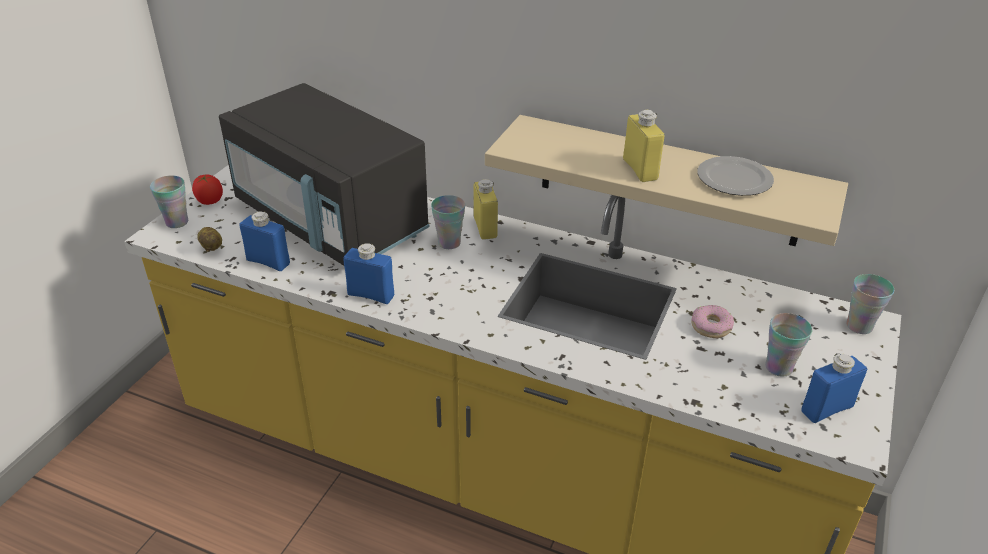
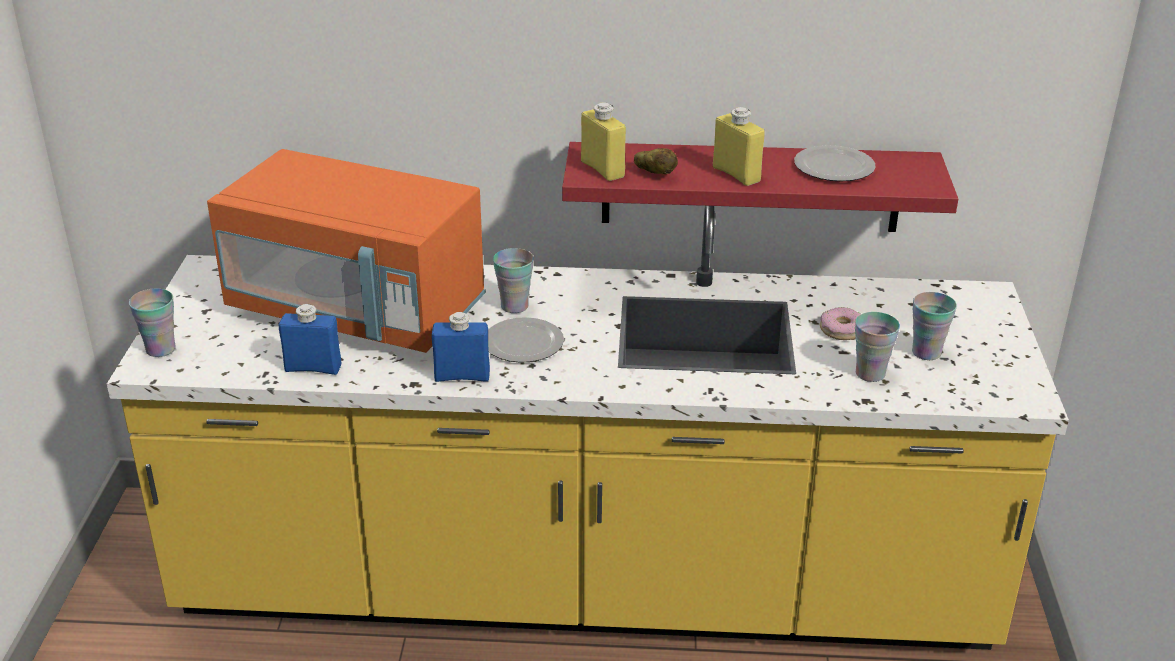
camera: 20 degrees left, 5 degrees down
tomato [192,174,223,205] -> none
potato [197,227,222,252] -> potato moved to [634,148,678,174]
black microwave [219,83,429,266] -> orange microwave [207,149,486,353]
yellow bottle [474,179,498,240] -> yellow bottle moved to [581,102,626,181]
beige shelf [485,115,848,247] -> red shelf [562,142,958,232]
blue bottle [801,353,867,423] -> none
cup [846,274,894,334] -> cup moved to [855,312,900,382]
none -> plate [488,317,564,363]

